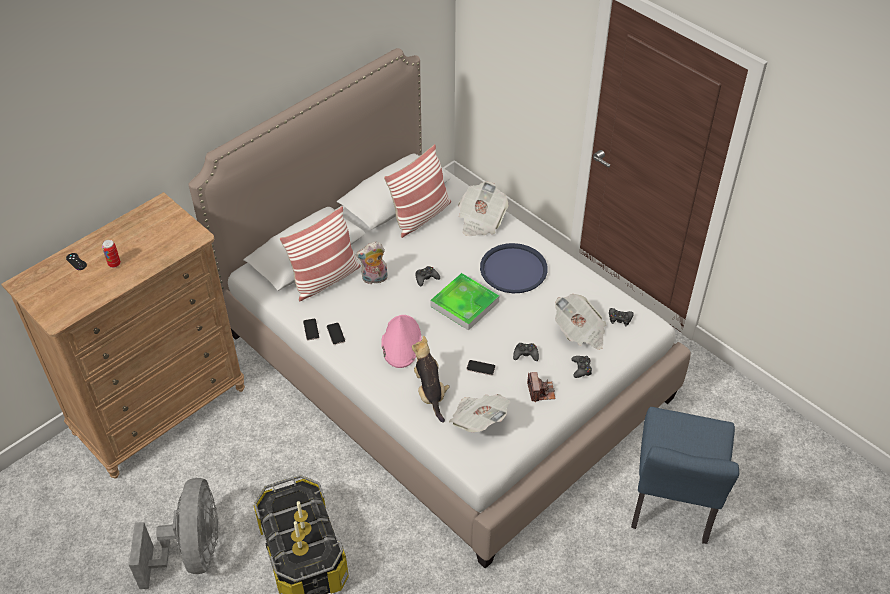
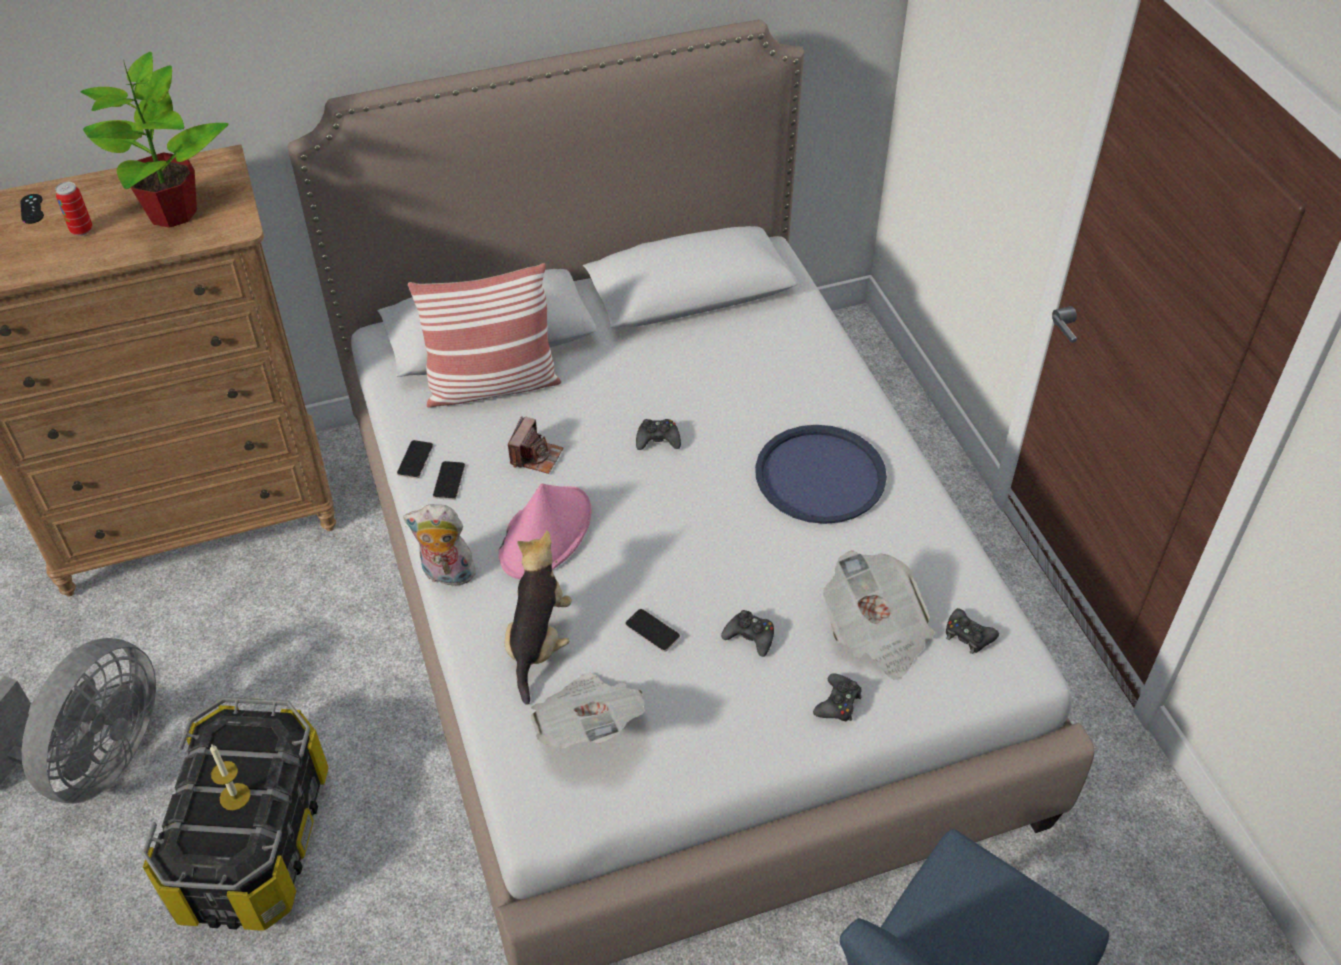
camera: 25 degrees right, 0 degrees up
candle [291,521,309,556] -> none
plush toy [356,241,388,284] -> plush toy moved to [403,504,481,587]
pillow [384,144,451,238] -> none
tray [430,273,499,331] -> none
newspaper [458,181,508,236] -> none
camera [527,372,555,402] -> camera moved to [508,416,564,474]
none -> potted plant [80,52,229,228]

